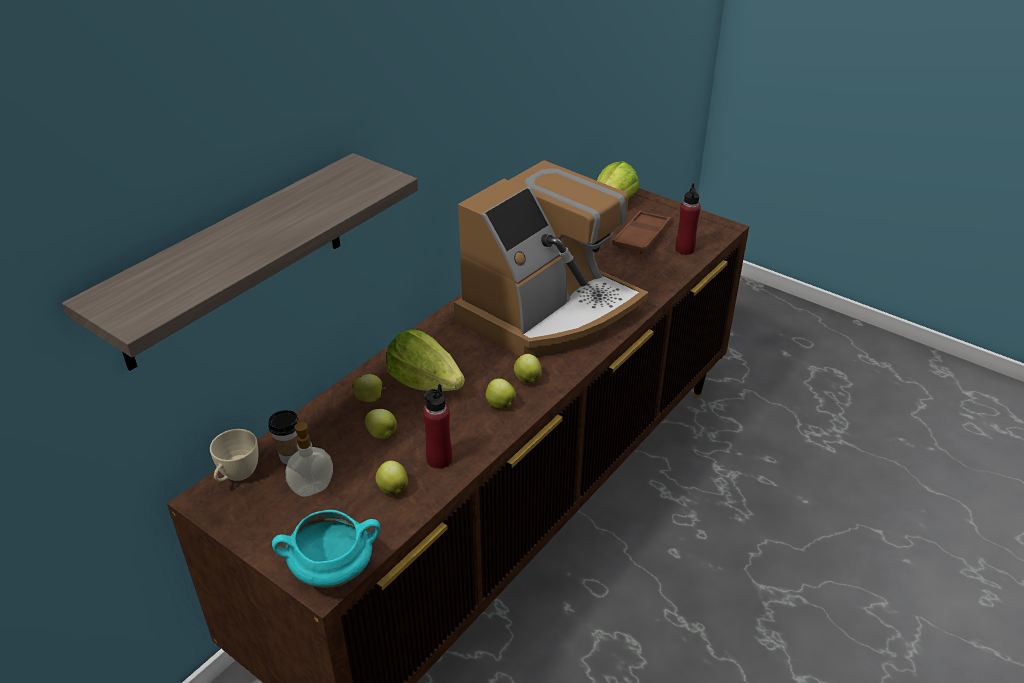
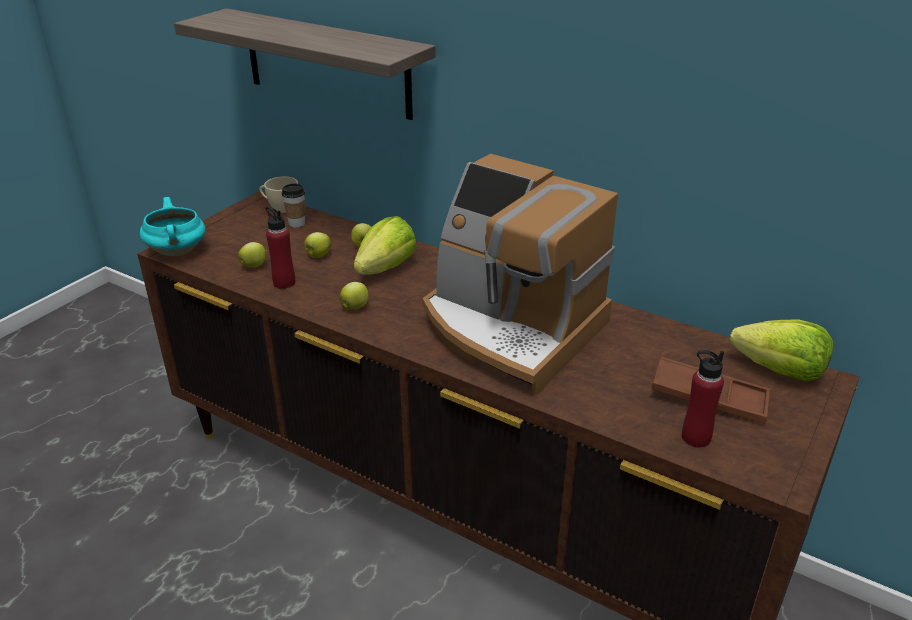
camera: 85 degrees right, 5 degrees down
soap dispenser [285,419,333,497] -> none
apple [514,354,542,384] -> none

